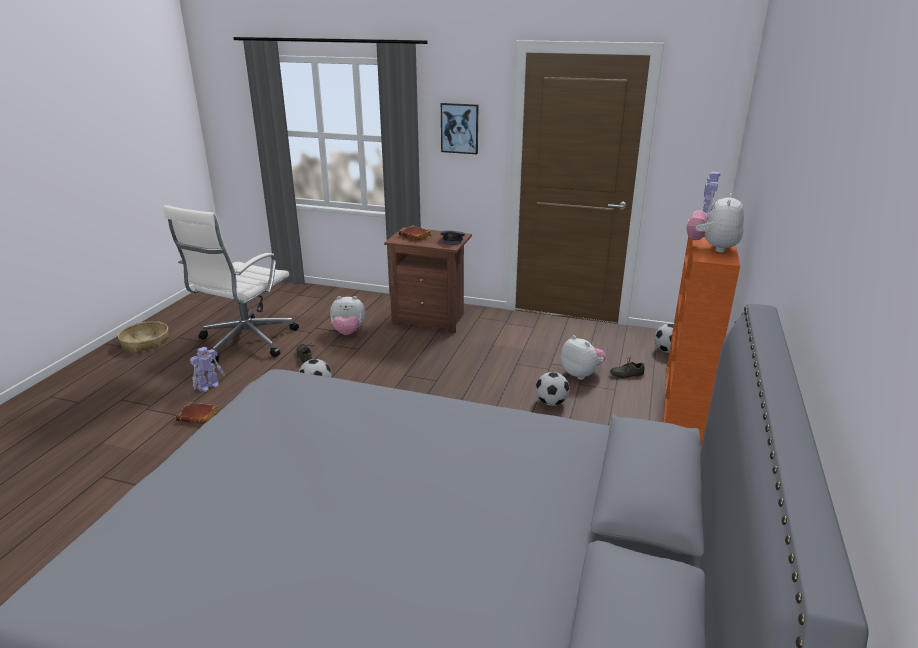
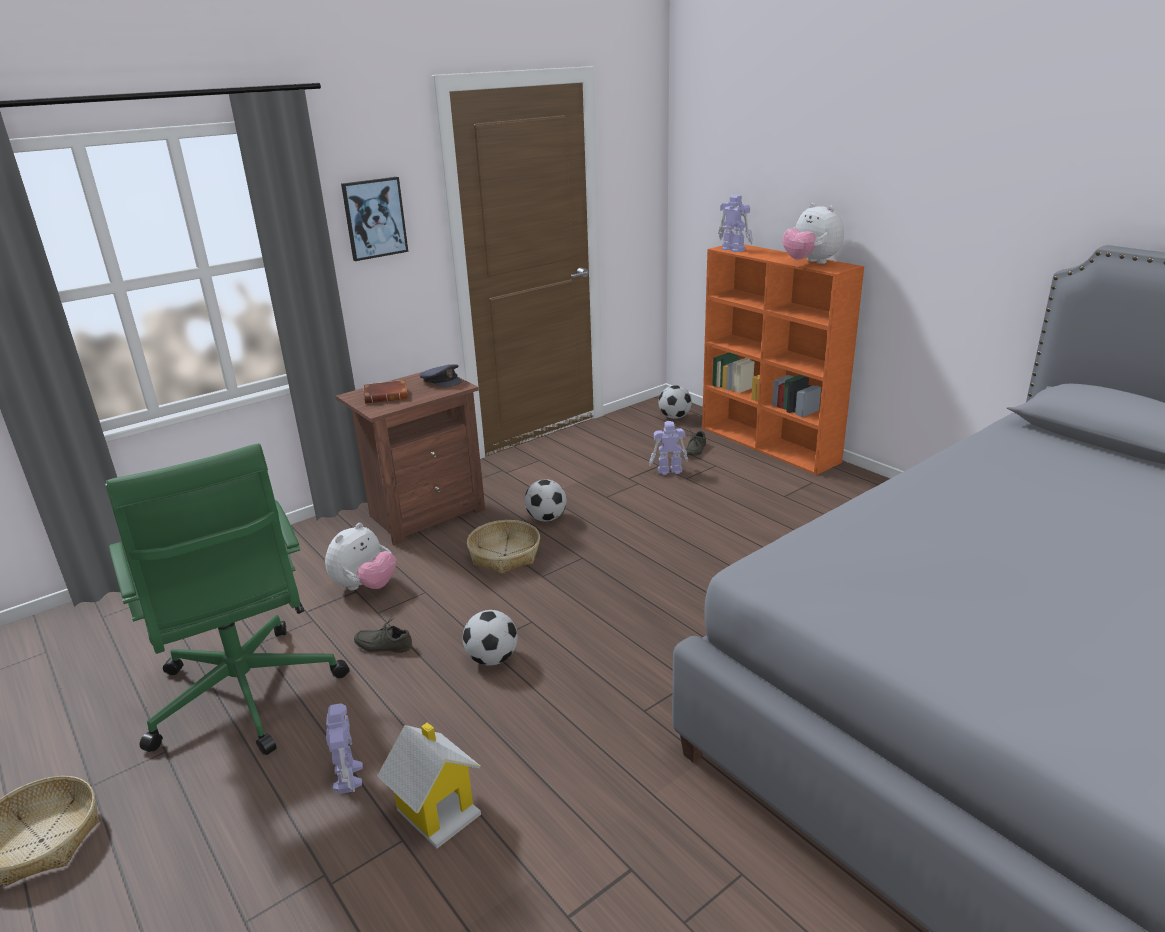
camera: 55 degrees left, 0 degrees up
white office chair [163,205,299,363] -> green office chair [105,443,350,755]
brown book [176,402,218,424] -> toy house [377,722,481,848]
football [536,372,570,406] -> football moved to [524,479,567,521]
plush toy [561,335,605,380] -> toy robot [649,421,688,475]
none -> basket [467,520,540,574]

